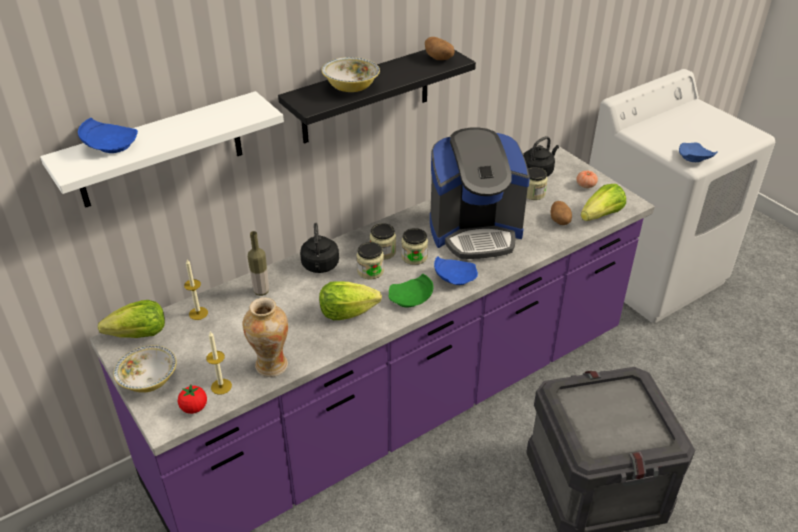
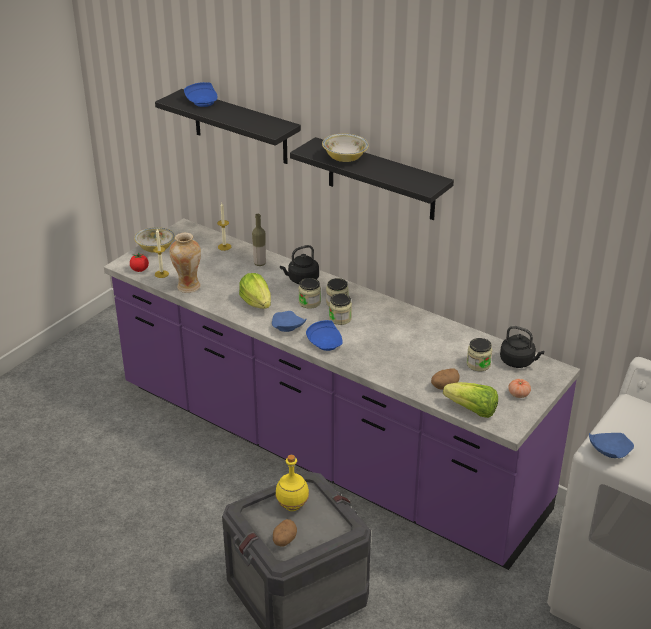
camera: 70 degrees right, 5 degrees down
white shelf [40,91,284,208] -> black shelf [155,89,301,164]
lettuce [98,300,165,338] -> none
green plate [388,274,433,307] -> blue plate [272,311,307,332]
potato [425,37,455,60] -> potato moved to [273,519,297,546]
coffee machine [430,127,530,259] -> none
none -> yellow bottle [275,455,309,511]

